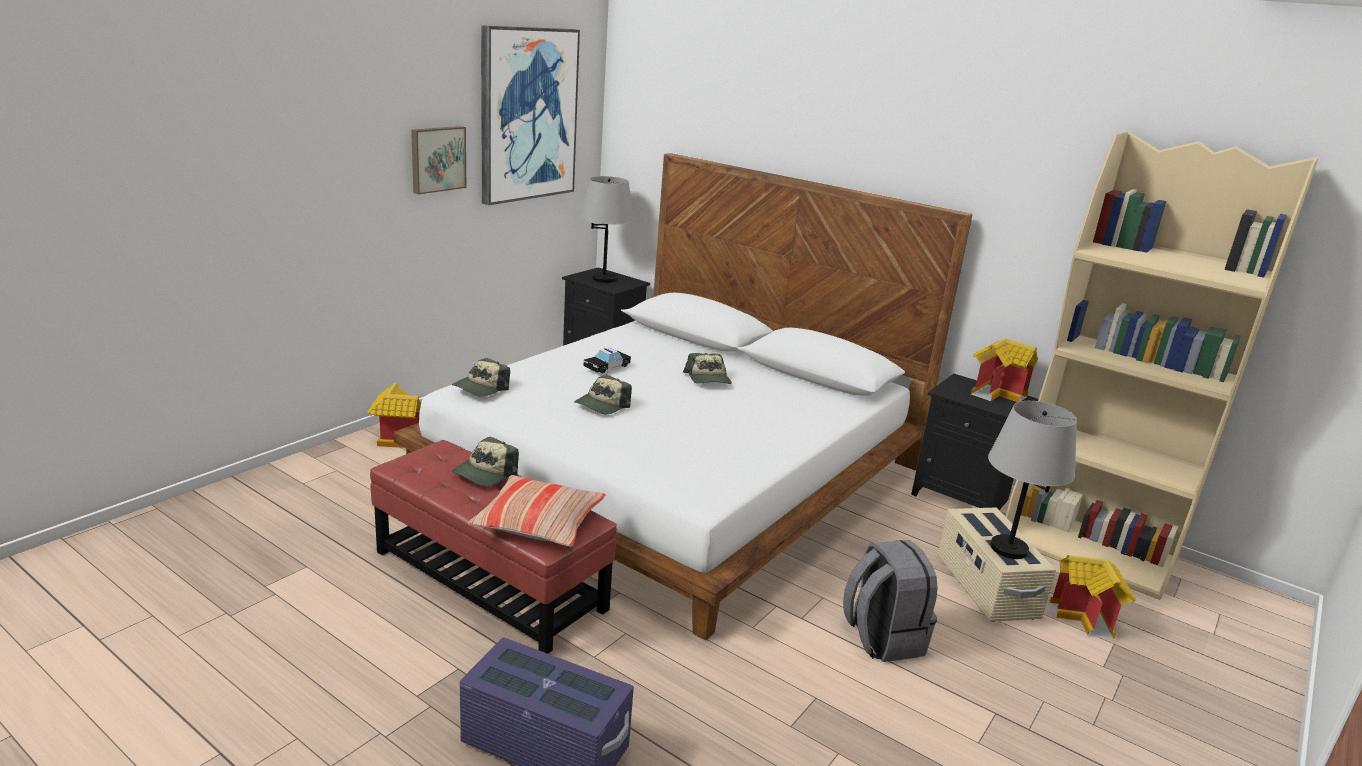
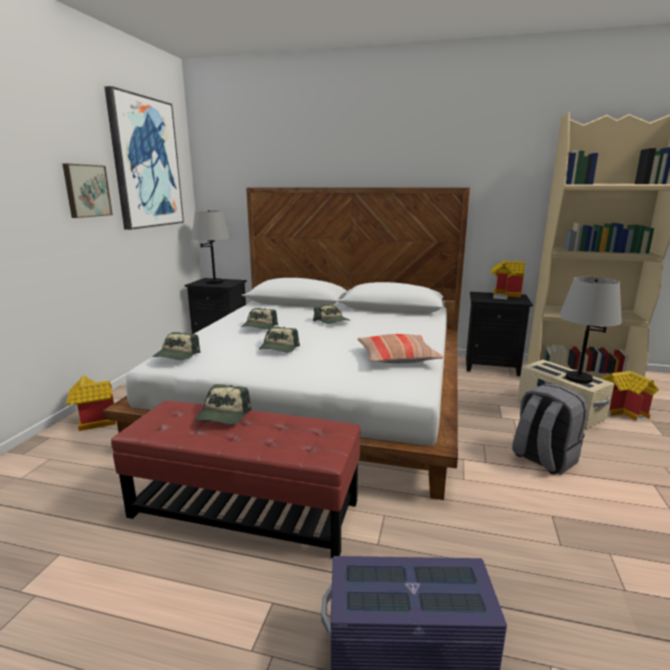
camera: 20 degrees left, 5 degrees down
pillow [468,475,606,547] -> pillow moved to [357,334,443,363]
toy car [584,348,631,374] -> cap [241,308,278,330]

